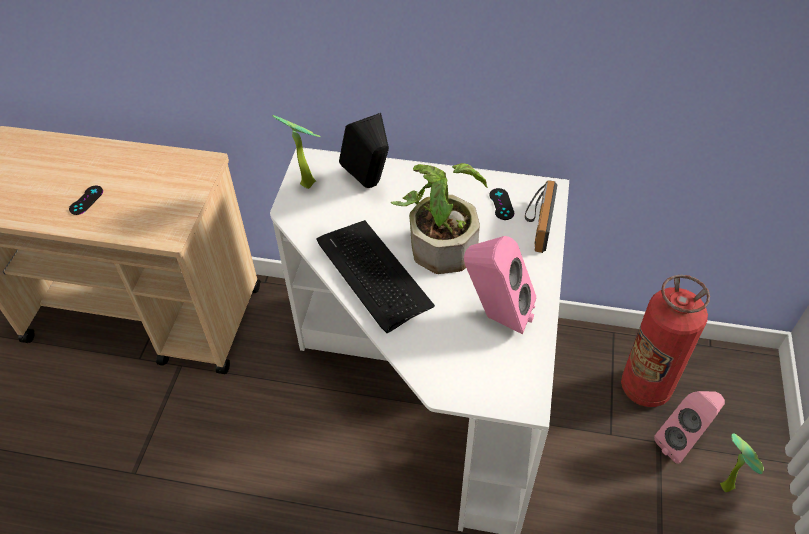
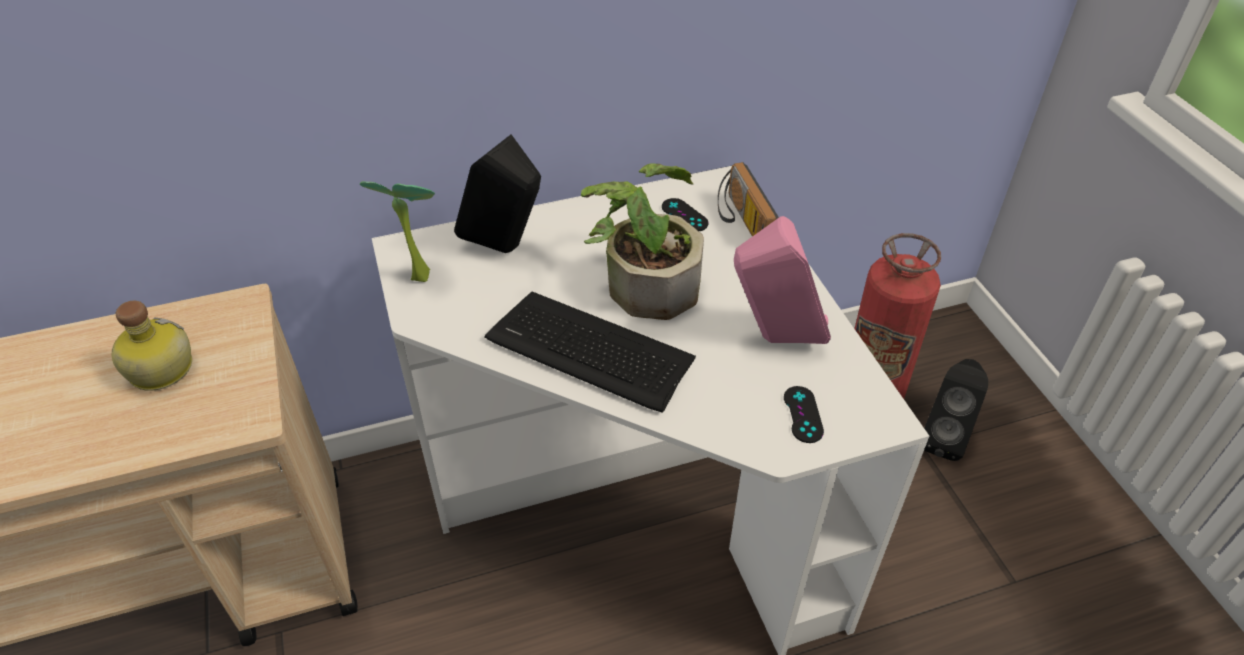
camera: 30 degrees left, 5 degrees down
black game controller [69,186,103,215] -> black game controller moved to [784,386,824,443]
pink speaker [654,391,725,464] -> black speaker [924,359,988,461]
potted plant [720,433,764,492] -> none
none -> bottle [112,300,192,391]

